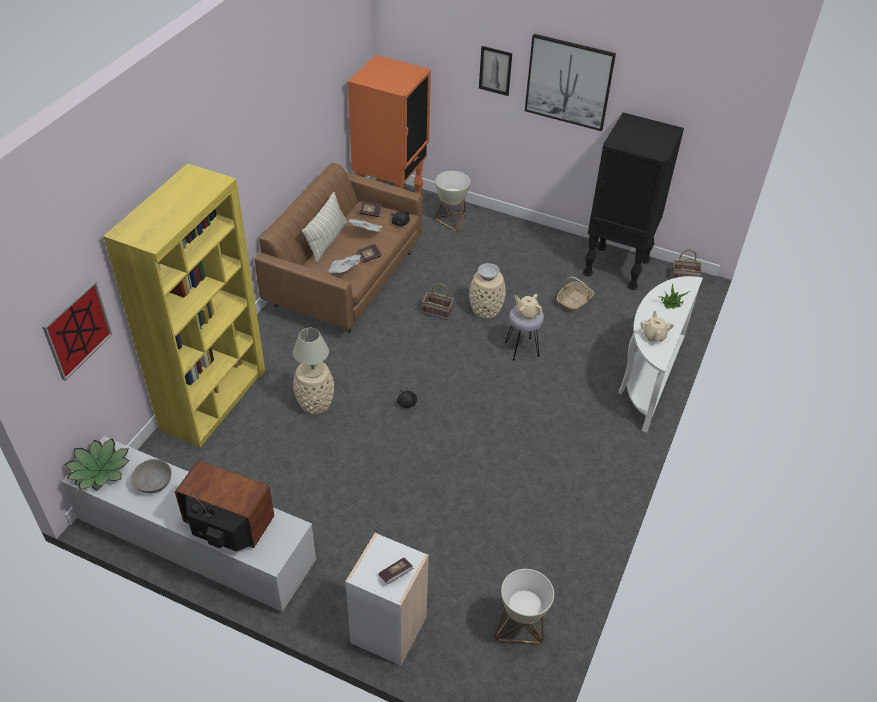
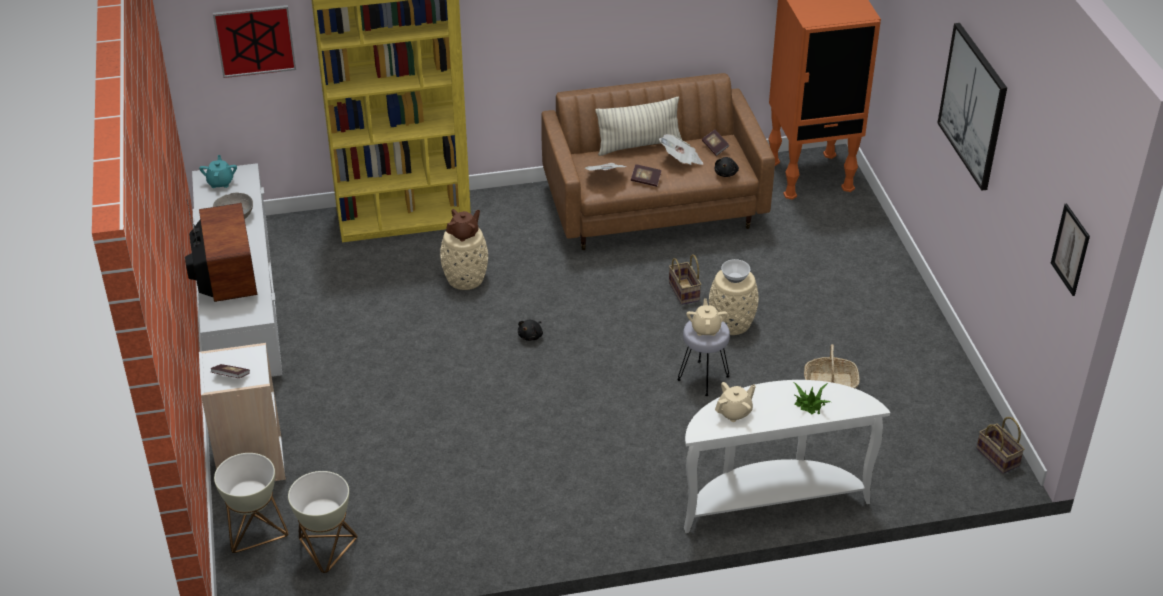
camera: 55 degrees right, 5 degrees down
potted plant [64,438,130,491] -> turquoise teapot [199,155,237,188]
beige table lamp [293,328,329,378] -> brown teapot [446,209,480,241]
planter [435,171,470,232] -> planter moved to [214,453,288,553]
picture [479,46,512,96] -> picture moved to [1051,204,1090,296]
black cabinet [583,113,684,290] -> none

